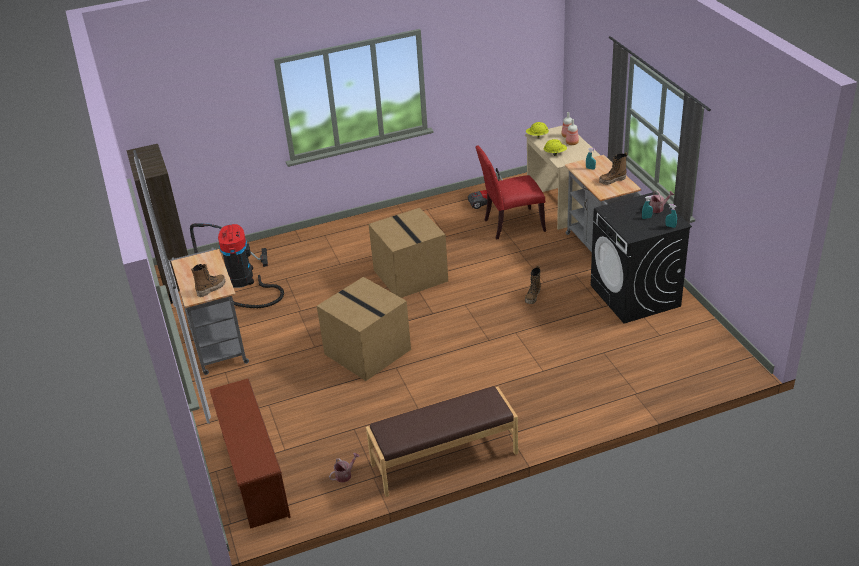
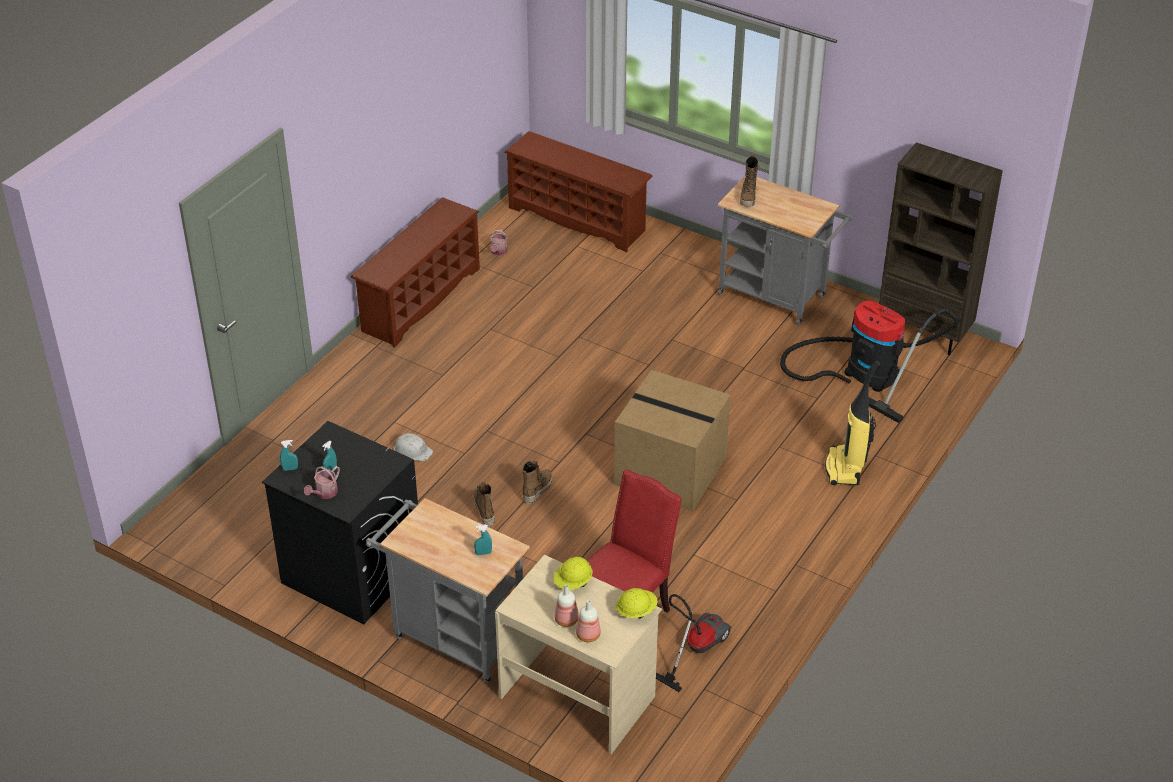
camera: 140 degrees right, 5 degrees up
cardboard box [317,277,411,381] -> none
brown bench [366,386,518,497] -> brown shoe rack [350,197,480,348]
boot [599,152,627,185] -> boot moved to [523,461,552,504]
none -> white hard hat [393,433,433,461]
none -> vacuum cleaner [825,360,880,485]

